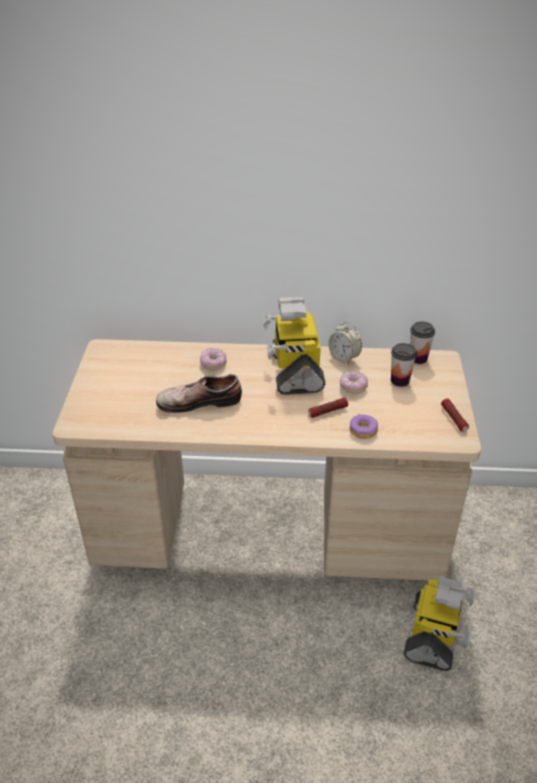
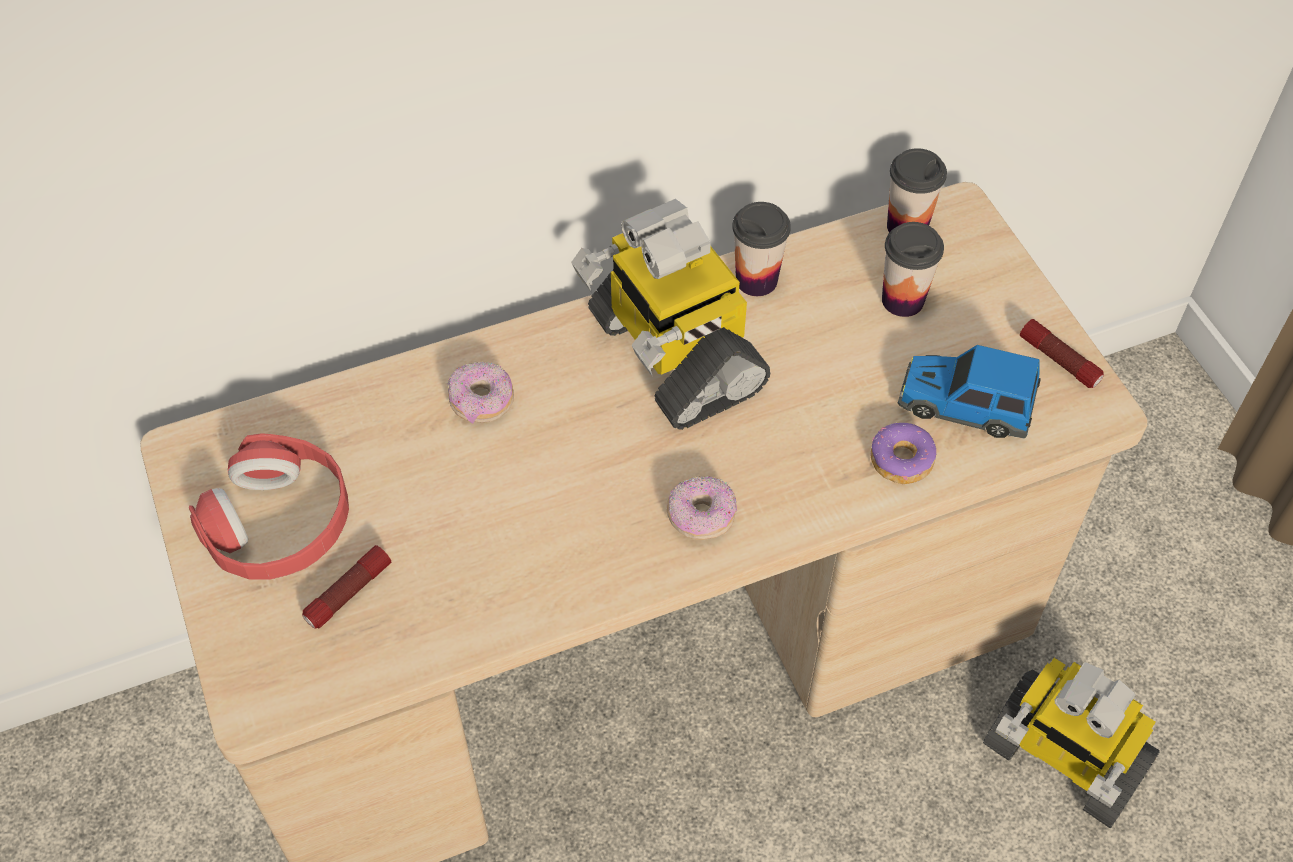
camera: 25 degrees left, 15 degrees up
shoe [156,374,242,413] -> none
flashlight [308,397,348,418] -> flashlight moved to [302,545,391,629]
alarm clock [329,322,362,365] -> cup [732,202,791,296]
donut [340,371,368,393] -> donut moved to [667,476,737,540]
toy robot [404,576,475,671] -> toy robot turned 135 degrees clockwise [983,658,1160,828]
none -> red headphones [189,433,349,580]
none -> toy car [898,345,1041,439]

